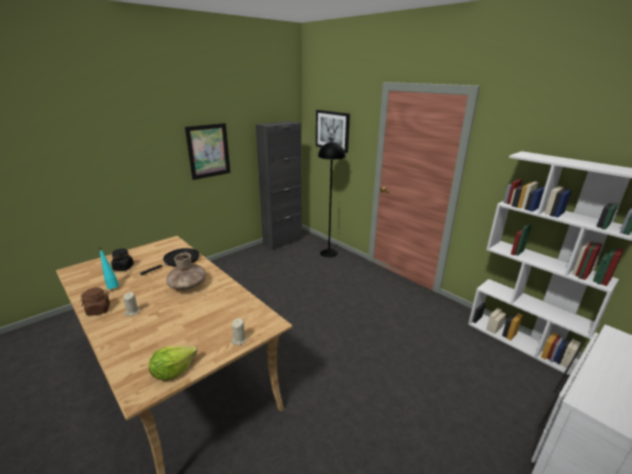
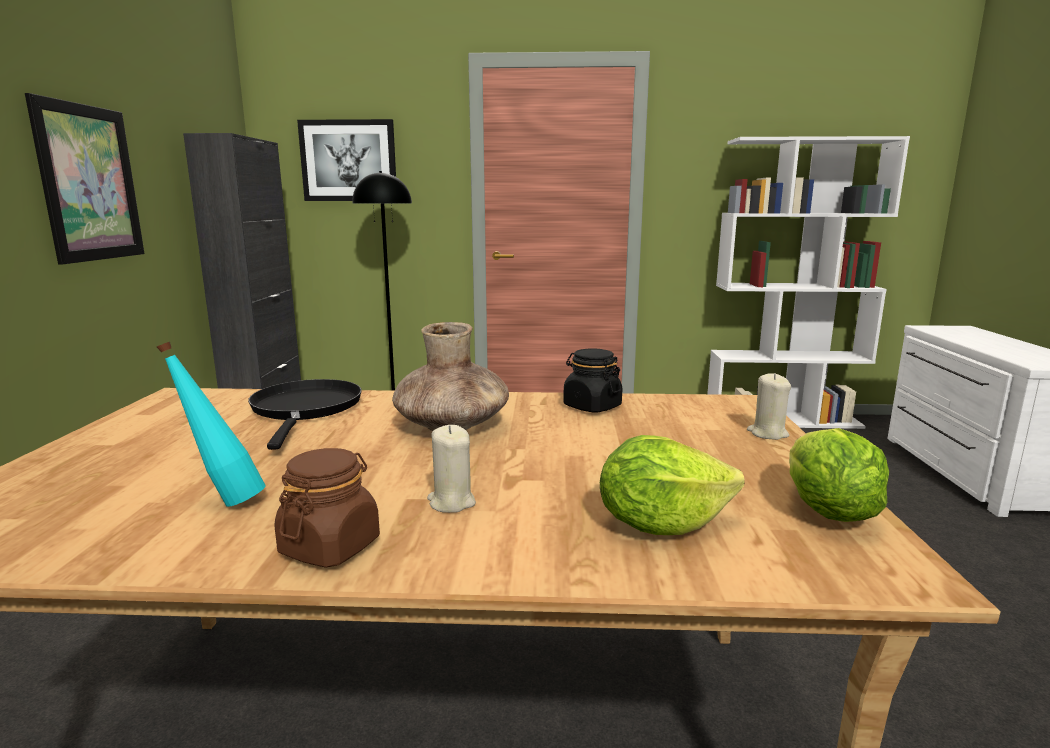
camera: 45 degrees left, 10 degrees down
black jar [111,248,134,271] -> black jar moved to [563,348,622,412]
none -> lettuce [600,435,745,535]

